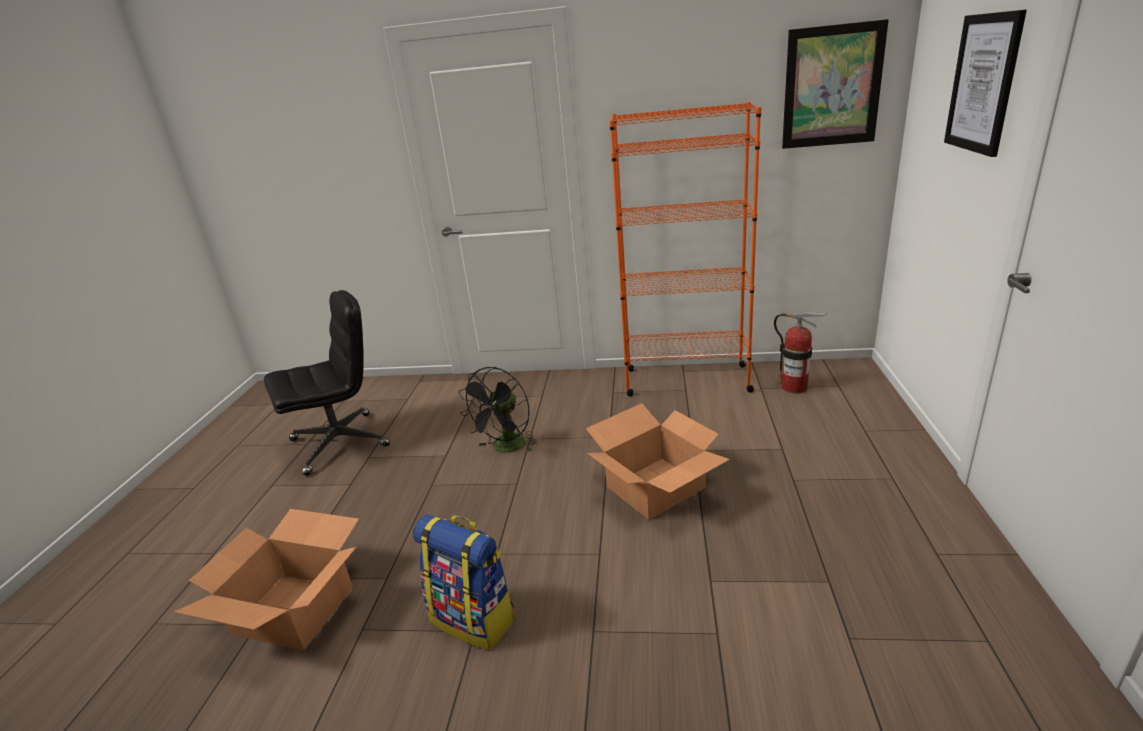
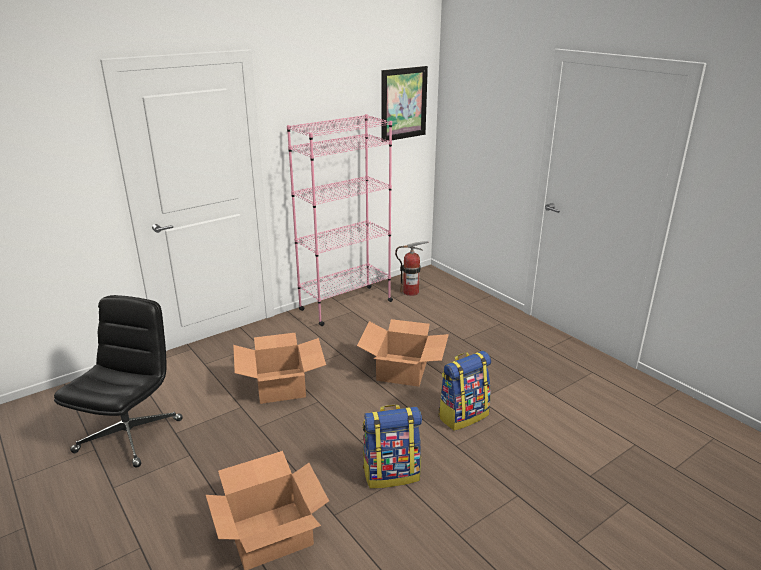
camera: 45 degrees left, 0 degrees up
black fan [459,367,538,453] -> cardboard box [233,333,326,404]
orange bookcase [609,102,762,396] -> pink bookcase [287,114,393,326]
picture [944,10,1027,157] -> none
none -> backpack [438,351,491,431]

